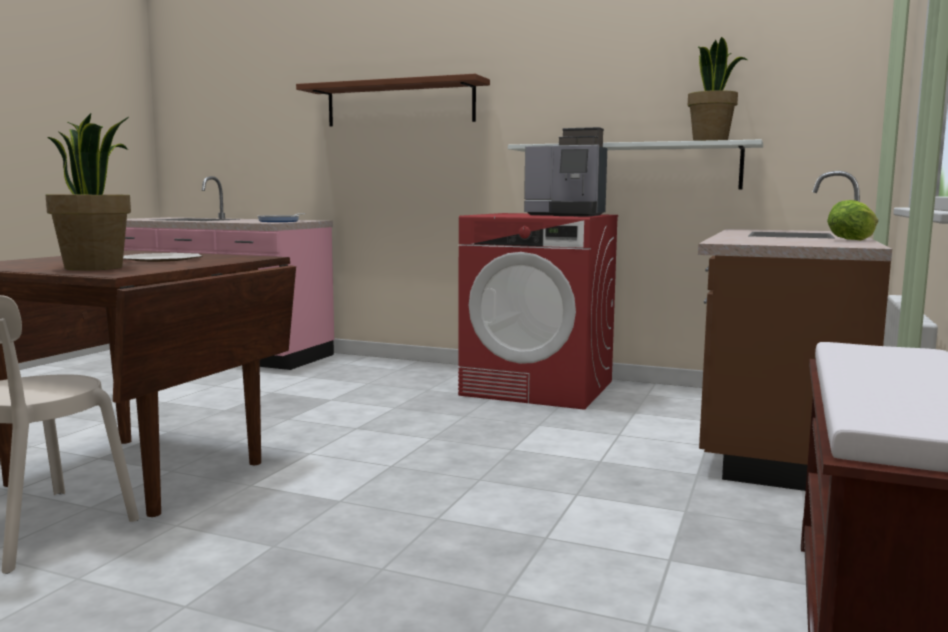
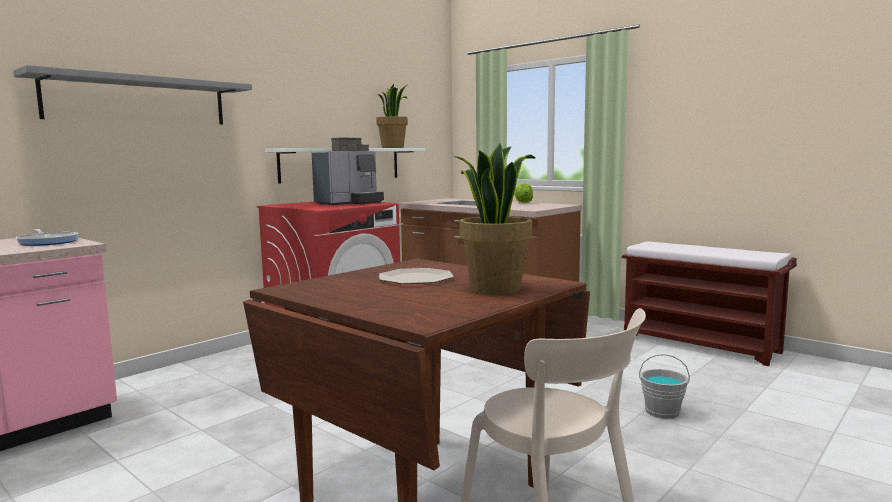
camera: 70 degrees left, 0 degrees up
brown shelf [296,74,490,126] -> grey shelf [13,65,252,125]
none -> grey bucket [639,354,690,419]

